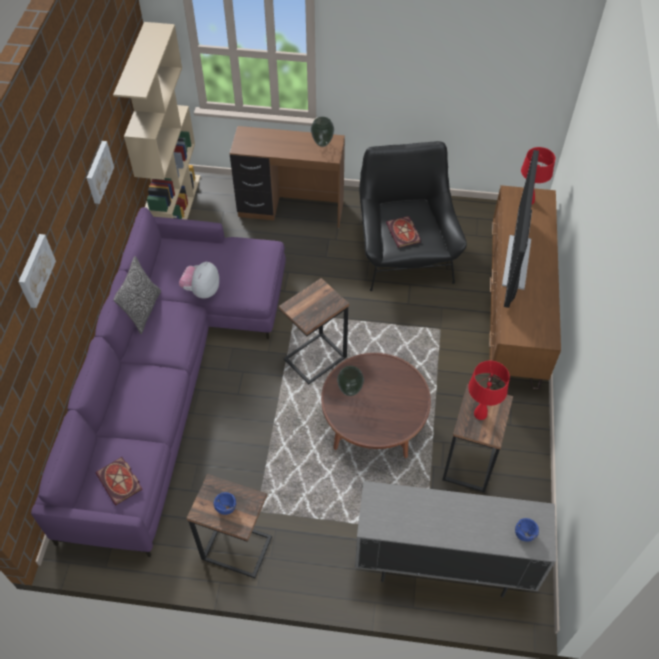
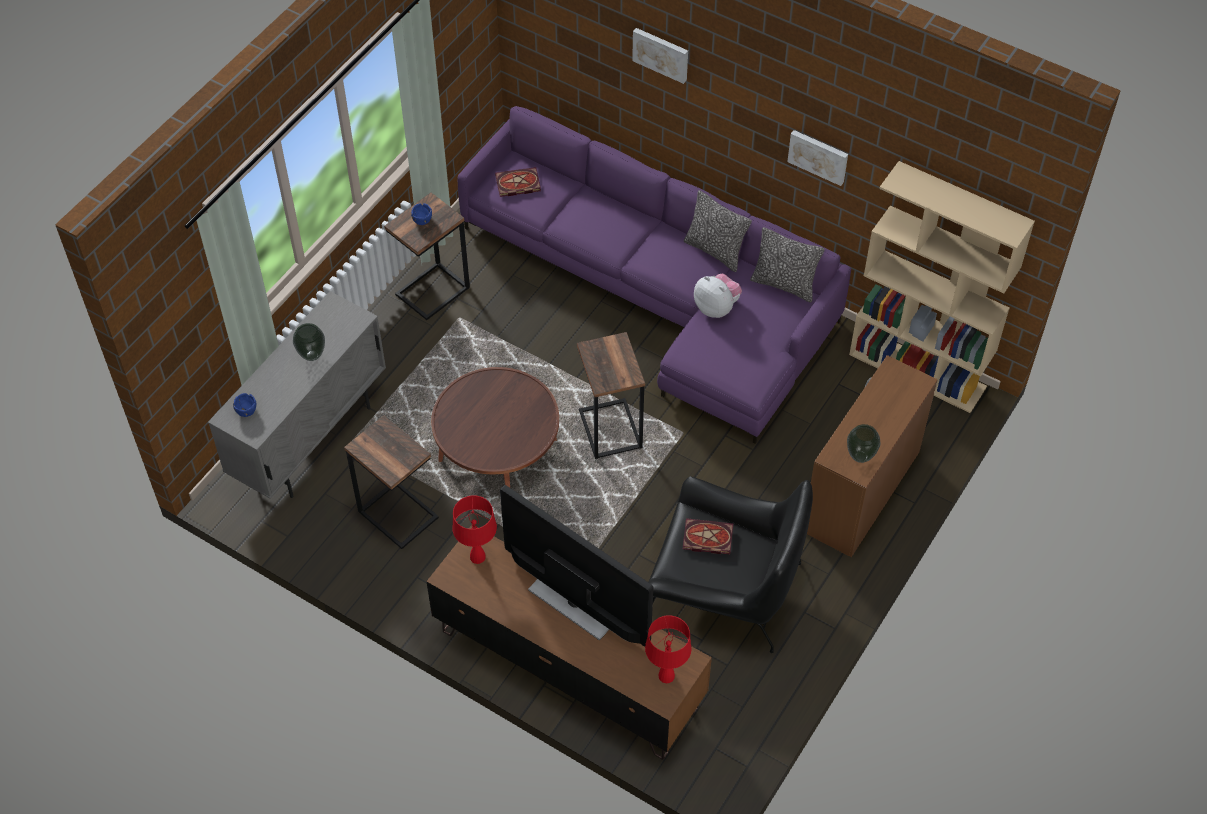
camera: 115 degrees right, 0 degrees up
vase [337,366,364,396] -> vase moved to [293,323,325,361]
red table lamp [468,360,510,420] -> red table lamp moved to [452,495,497,564]
none -> pillow [750,227,825,303]

